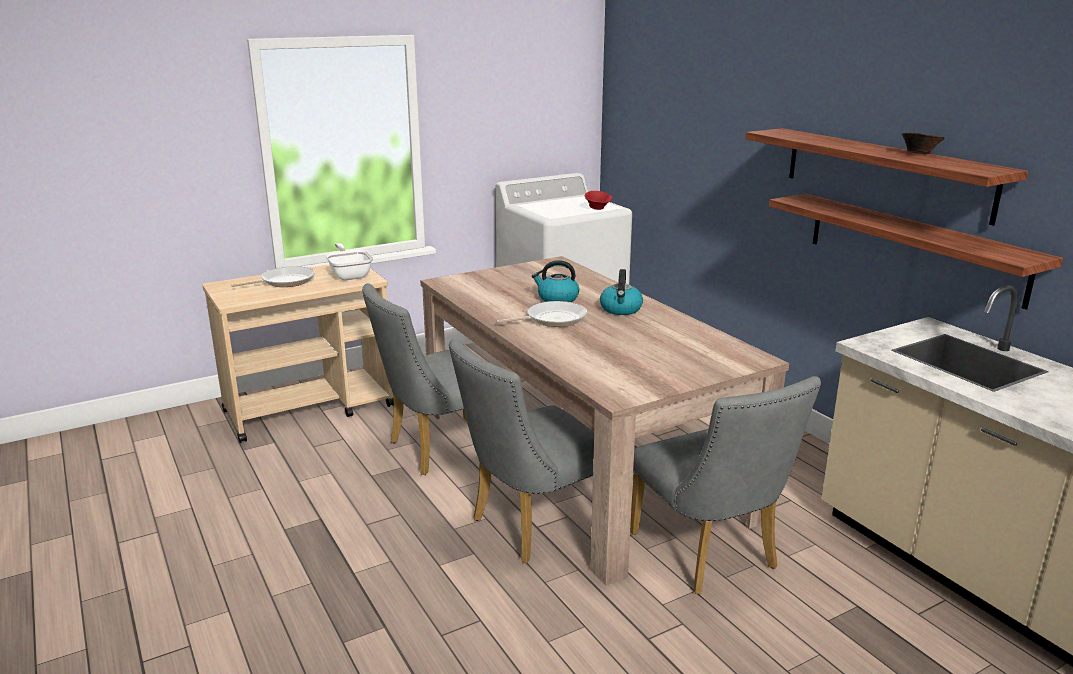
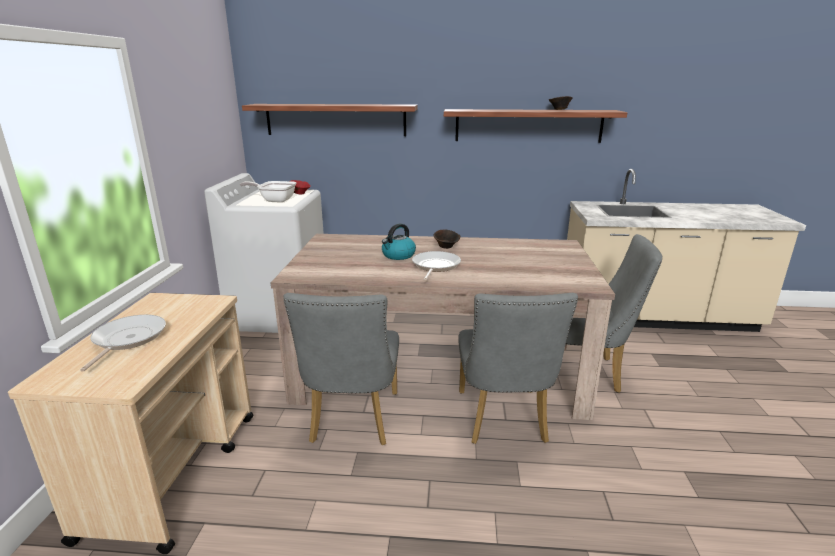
camera: 55 degrees left, 0 degrees up
frying pan [325,243,373,280] -> frying pan moved to [240,181,296,202]
kettle [600,269,643,315] -> brown bowl [434,230,461,249]
shelf [769,194,1063,310] -> shelf moved to [242,104,418,136]

